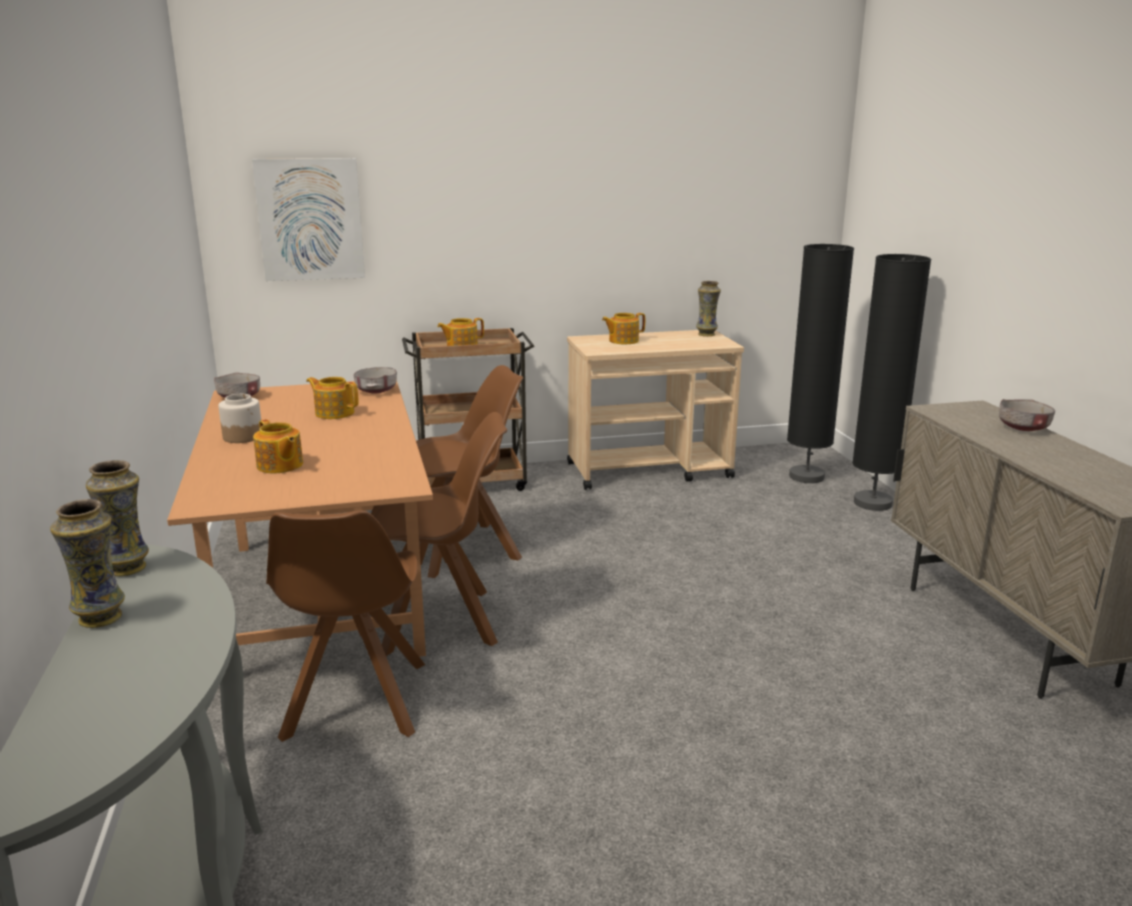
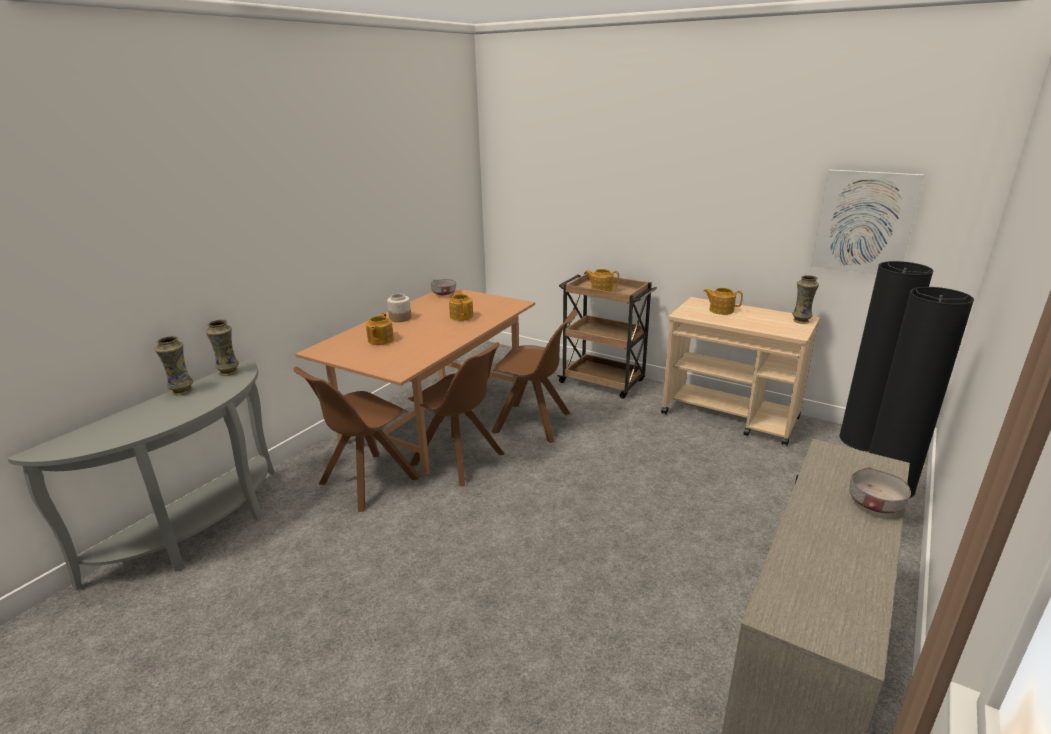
camera: 45 degrees right, 5 degrees up
picture [252,158,365,281] -> picture moved to [811,169,924,274]
grey bowl [353,367,397,394] -> none

